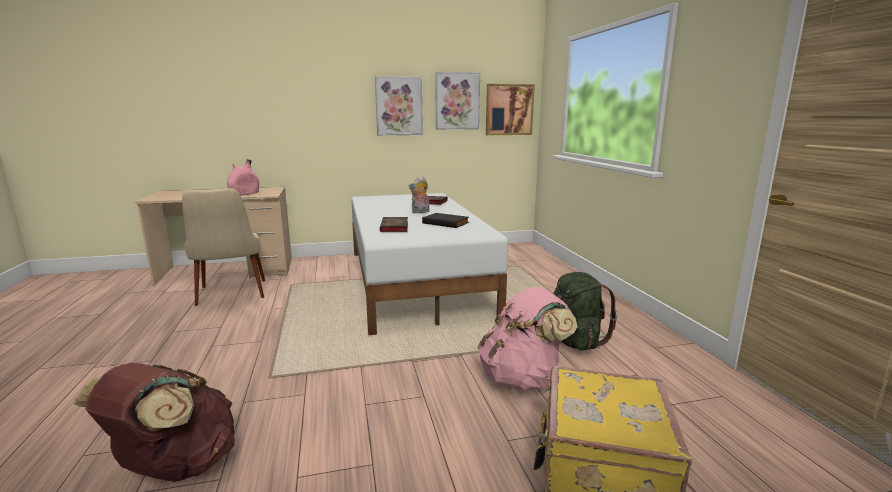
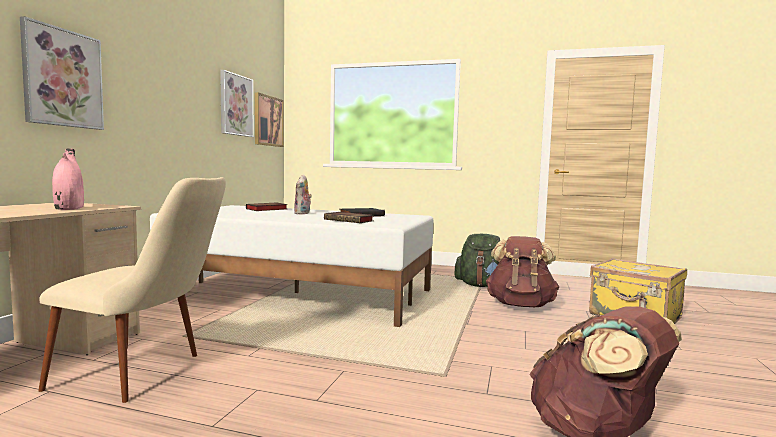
camera: 60 degrees left, 10 degrees down
picture [375,76,423,135] -> picture moved to [20,16,104,130]
pink backpack [478,287,578,390] -> brown backpack [486,236,559,307]

